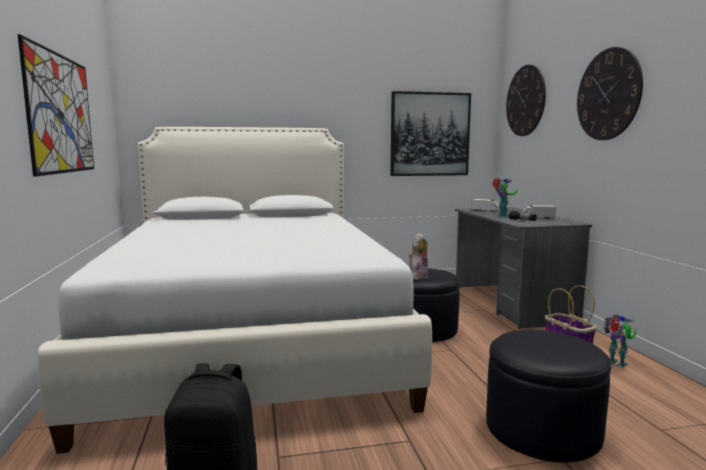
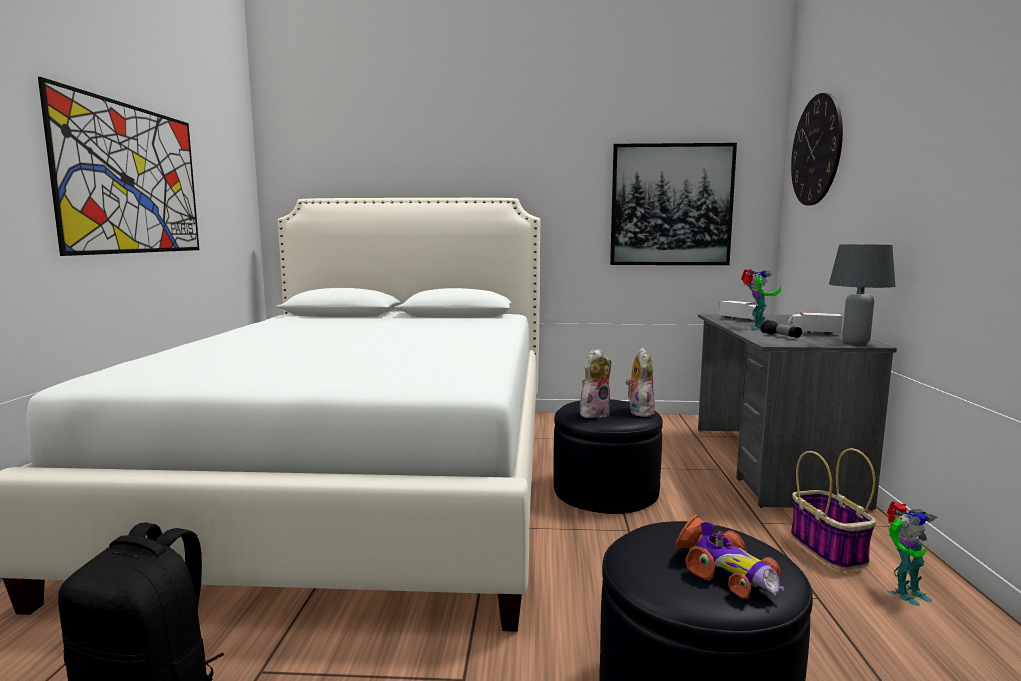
camera: 15 degrees right, 0 degrees up
wall clock [577,47,643,140] -> none
toy robot [604,314,636,368] -> toy robot turned 90 degrees clockwise [887,501,937,606]
none -> plush toy [625,348,655,417]
none -> toy car [675,515,785,599]
none -> grey table lamp [829,244,895,345]

